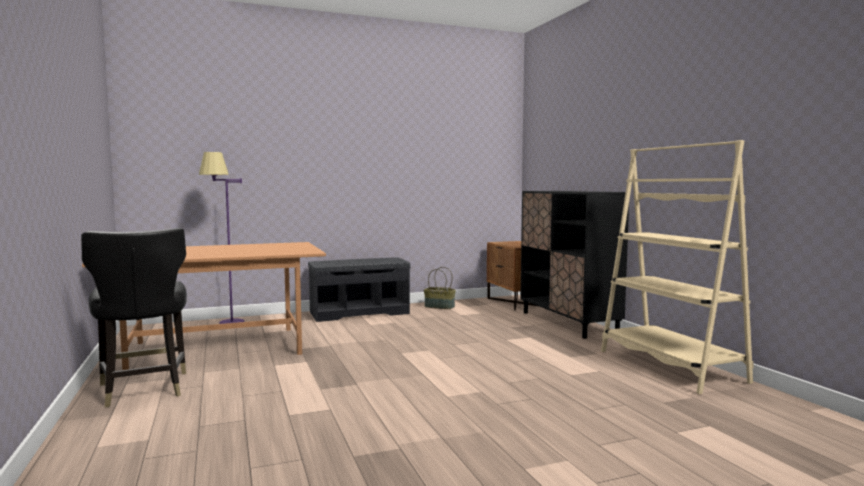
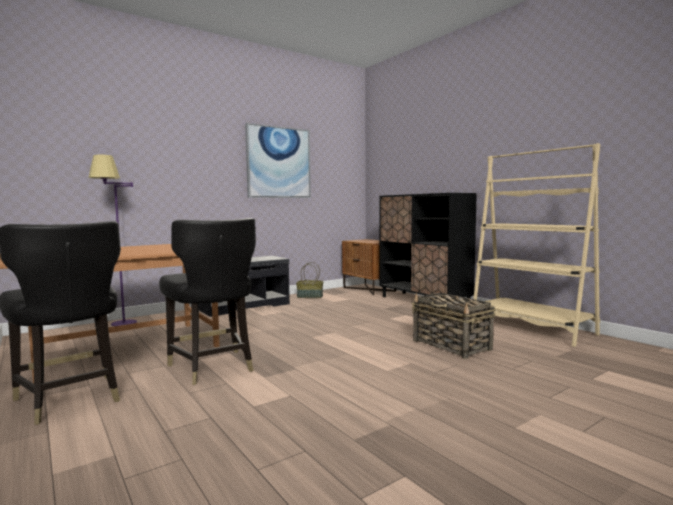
camera: 15 degrees left, 0 degrees up
none -> black chair [159,218,256,385]
none -> picture [245,123,311,198]
none -> basket [411,292,496,359]

